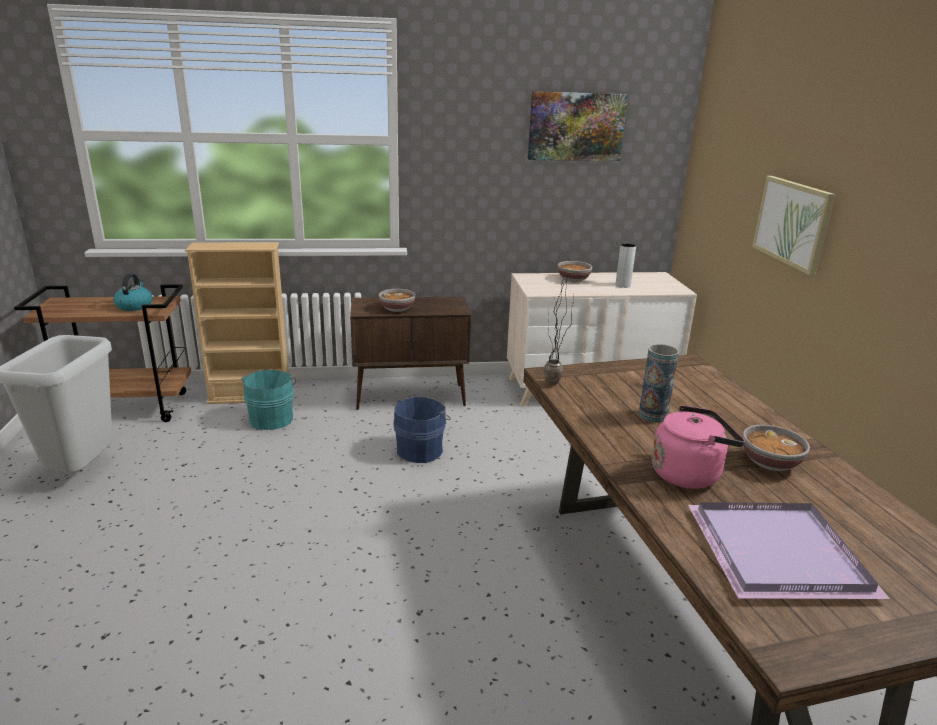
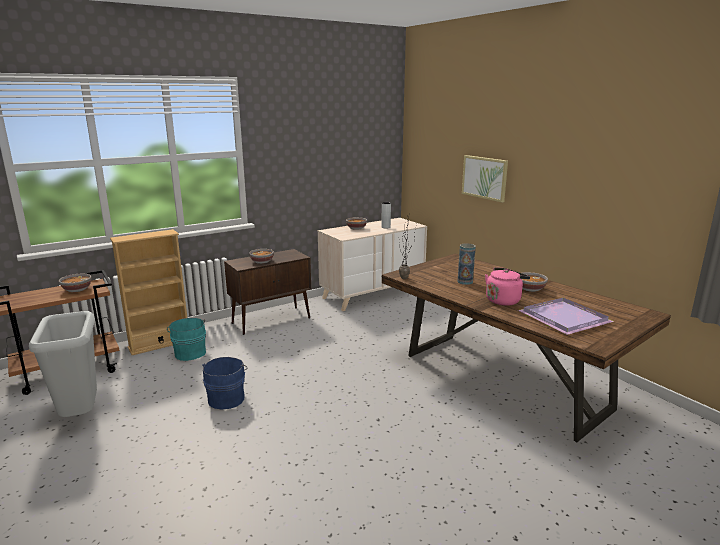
camera: 25 degrees left, 5 degrees down
kettle [114,273,152,311] -> bowl [59,274,92,292]
blue bucket [393,397,451,463] -> blue bucket moved to [202,357,247,409]
picture [528,91,628,161] -> none

